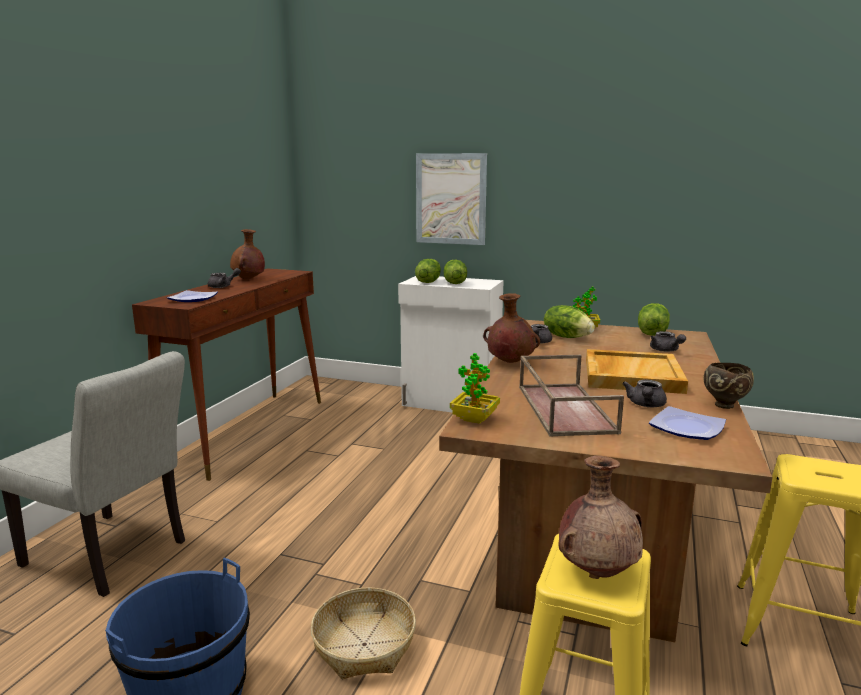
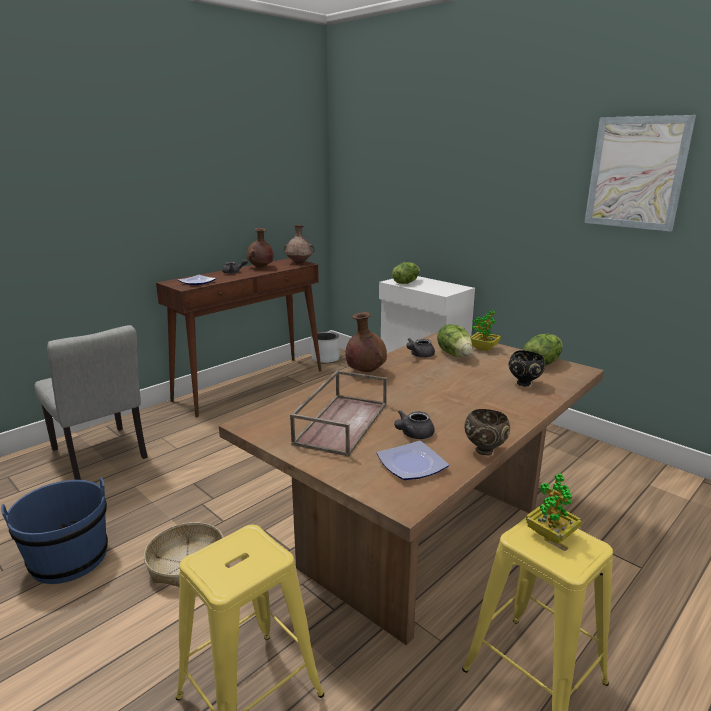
camera: 25 degrees right, 5 degrees up
picture [416,153,487,245] -> picture moved to [584,115,696,232]
lettuce [444,260,467,284] -> none
potted plant [450,353,500,424] -> potted plant moved to [526,473,582,544]
brown vase [559,456,643,578] -> brown vase moved to [283,225,315,264]
beige tray [586,349,688,394] -> none
grey teapot [650,331,686,352] -> black bowl [508,351,545,387]
none -> grey planter [311,332,340,363]

